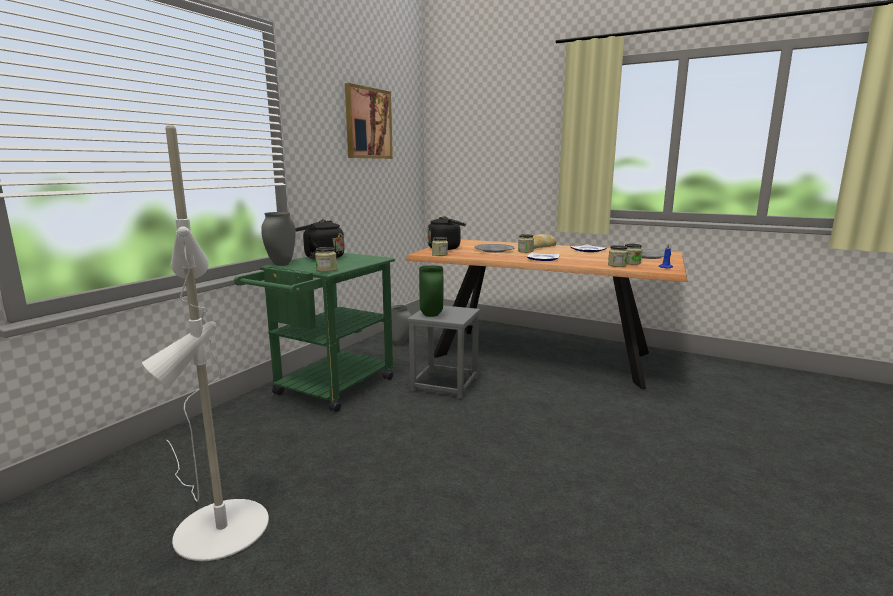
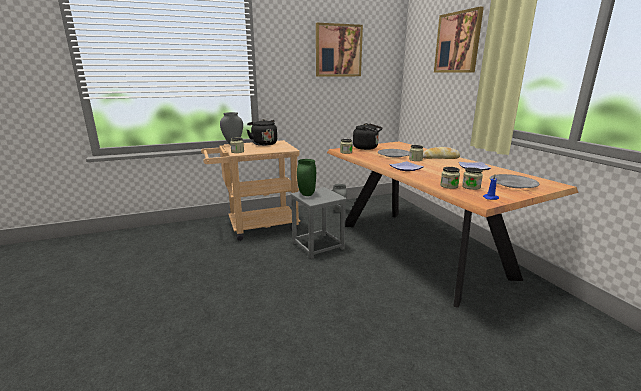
camera: 40 degrees right, 5 degrees up
white floor lamp [142,124,269,561] -> none
green cart [234,253,395,412] -> beige cart [201,140,300,241]
none -> picture [434,7,484,73]

